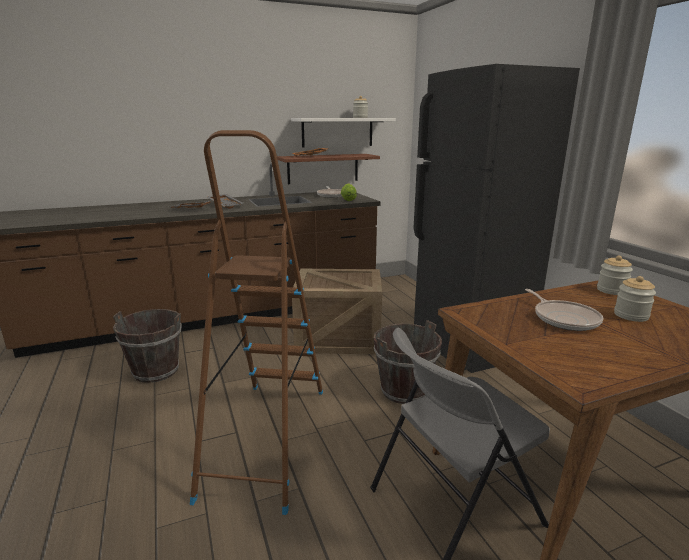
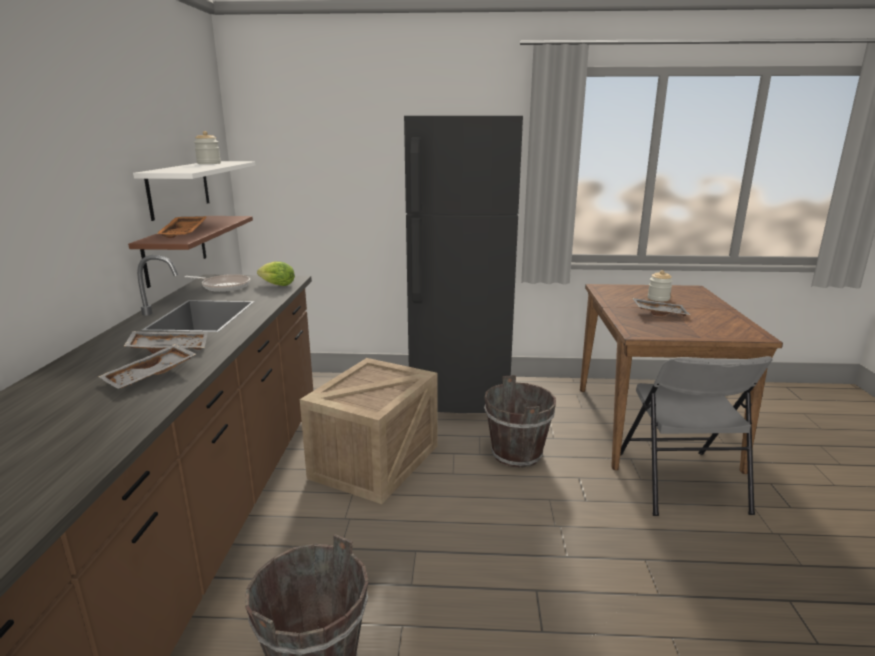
camera: 65 degrees left, 0 degrees up
brown step ladder [190,130,323,515] -> none
frying pan [525,289,603,331] -> grey tray [633,298,690,316]
jar [597,255,633,295] -> none

